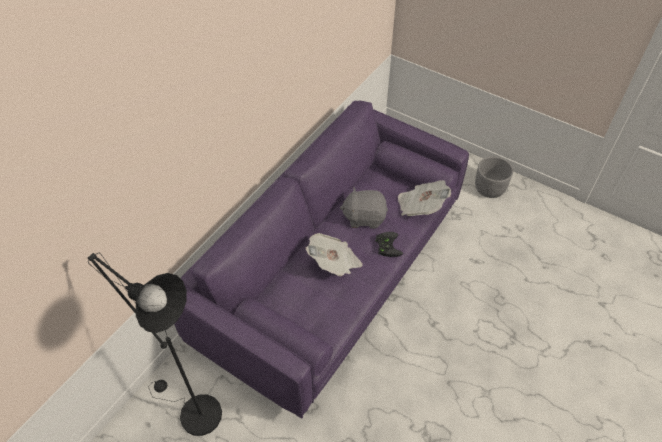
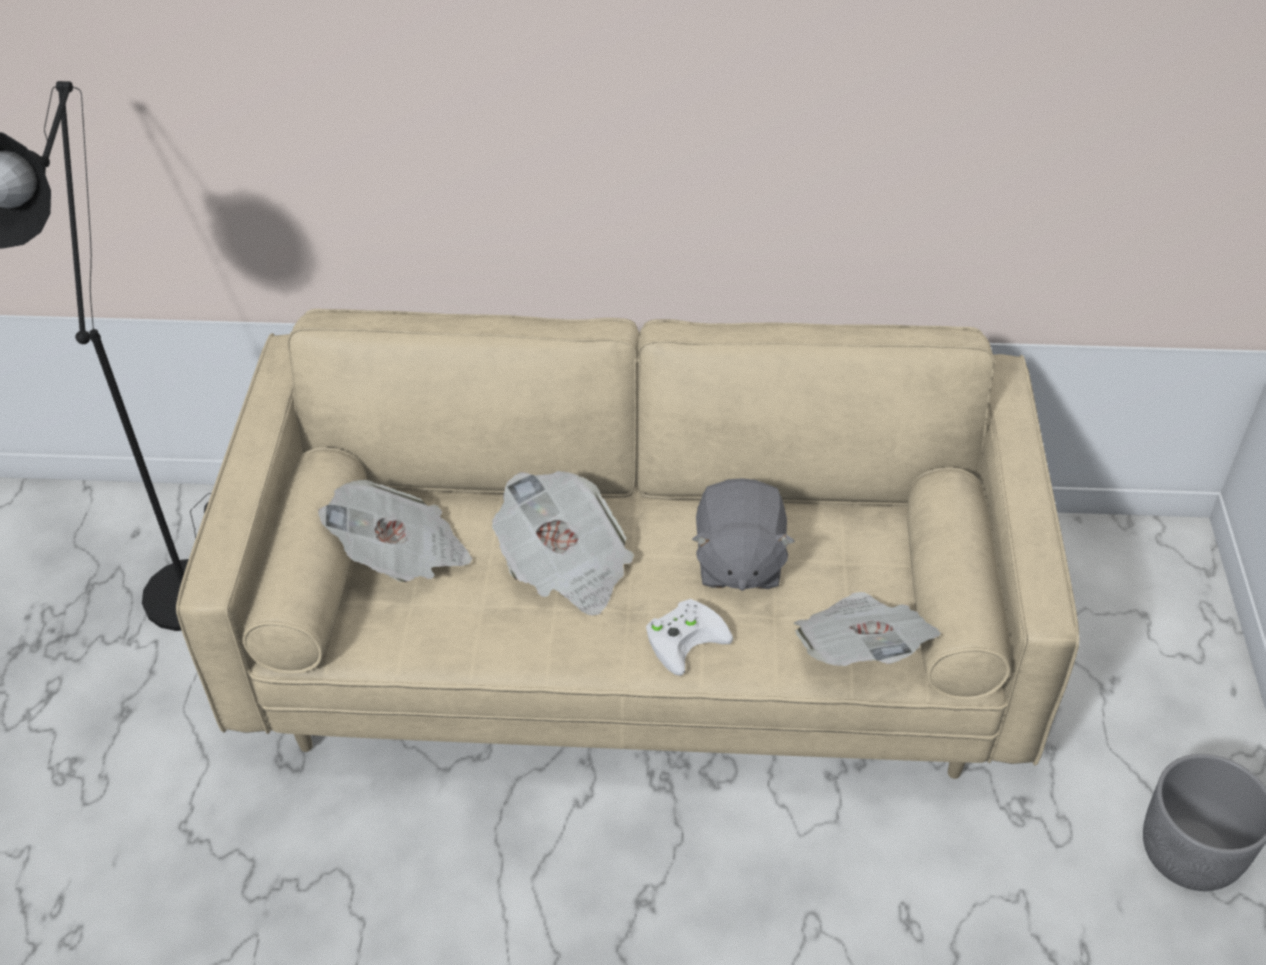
camera: 60 degrees right, 5 degrees down
purple sofa [174,100,469,419] -> beige sofa [176,309,1079,779]
grey plush toy [340,187,388,229] -> grey plush toy turned 150 degrees counterclockwise [692,478,795,591]
black game controller [375,232,403,257] -> white game controller [646,599,733,676]
none -> newspaper [318,480,472,582]

